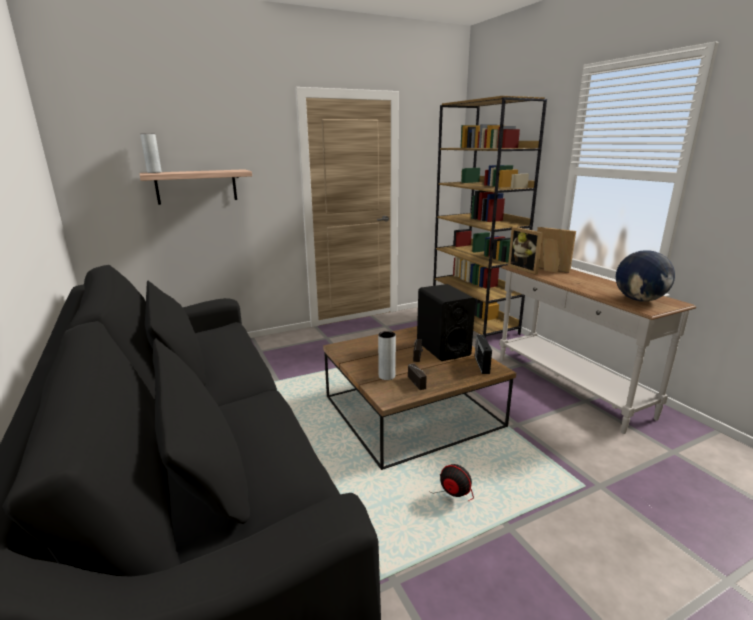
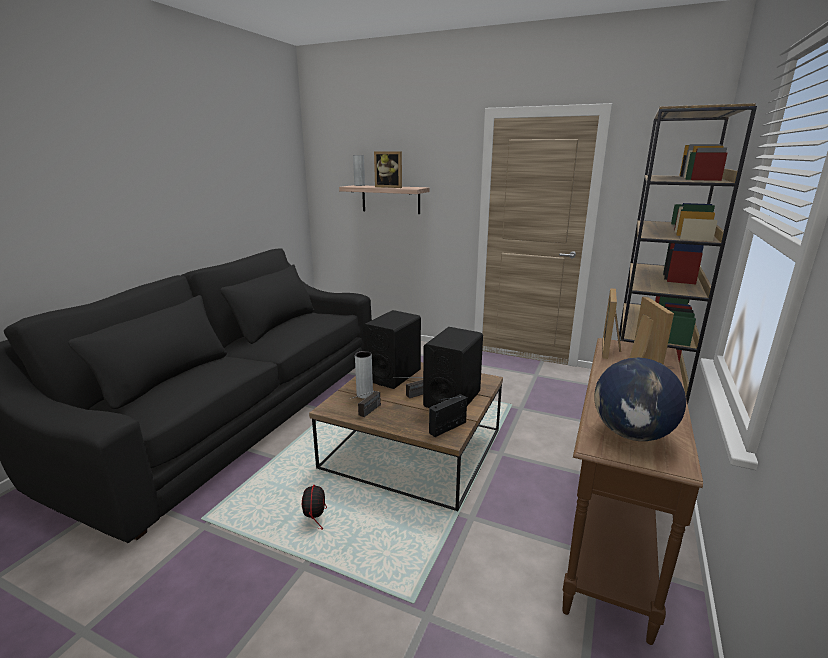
camera: 50 degrees right, 0 degrees up
white console table [499,265,696,434] -> brown console table [563,338,703,645]
none -> black speaker [363,310,421,389]
none -> picture frame [374,151,402,188]

